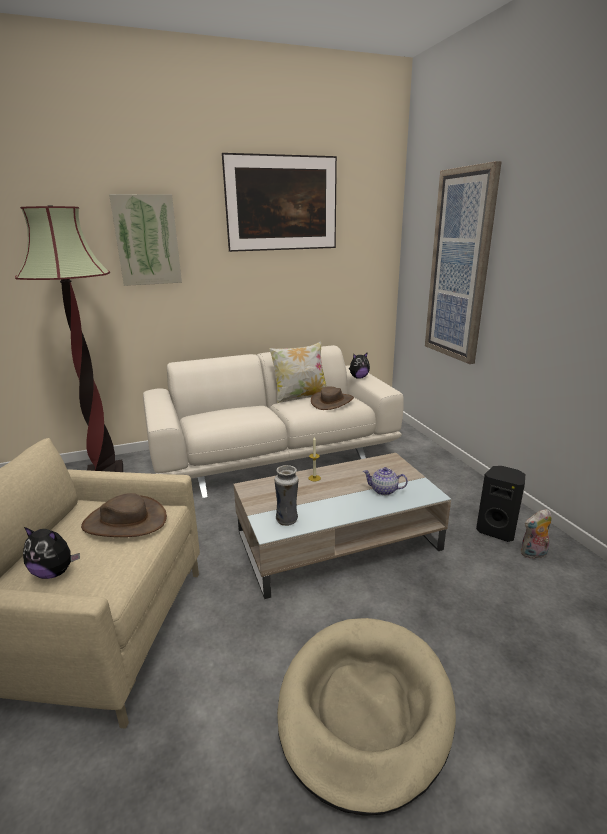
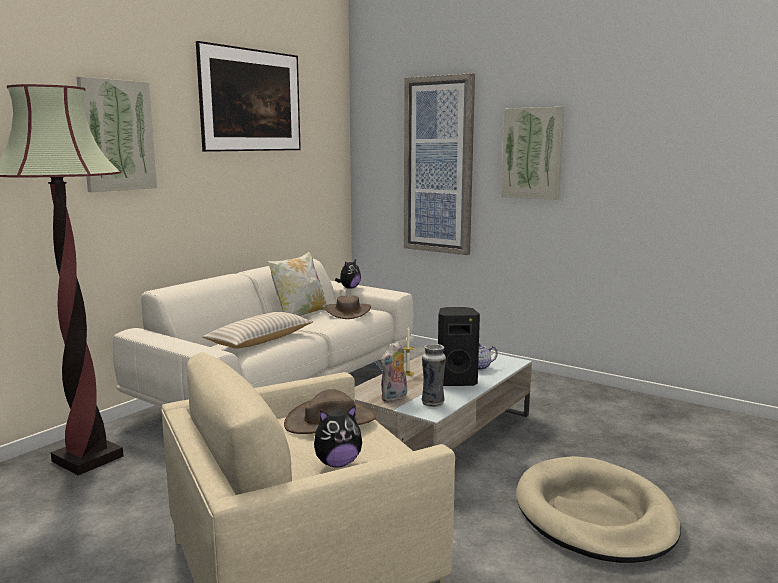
camera: 35 degrees left, 10 degrees down
black speaker [476,466,525,542] -> black speaker moved to [438,307,480,386]
plush toy [521,509,552,559] -> plush toy moved to [381,341,407,402]
none -> beige pillow [202,312,313,348]
none -> picture [501,107,564,200]

